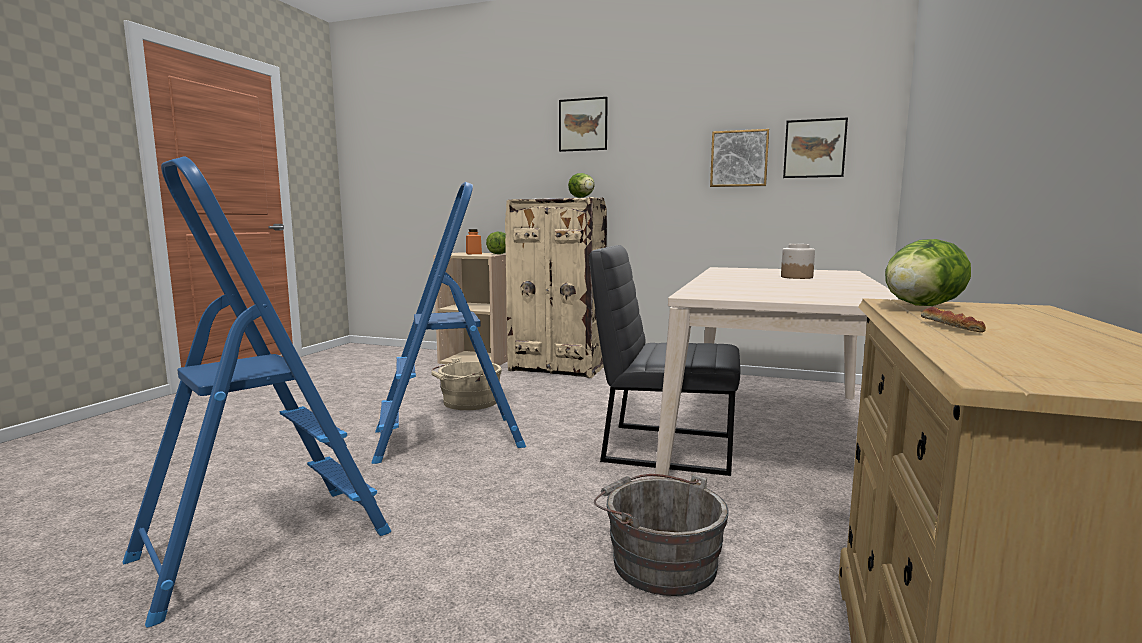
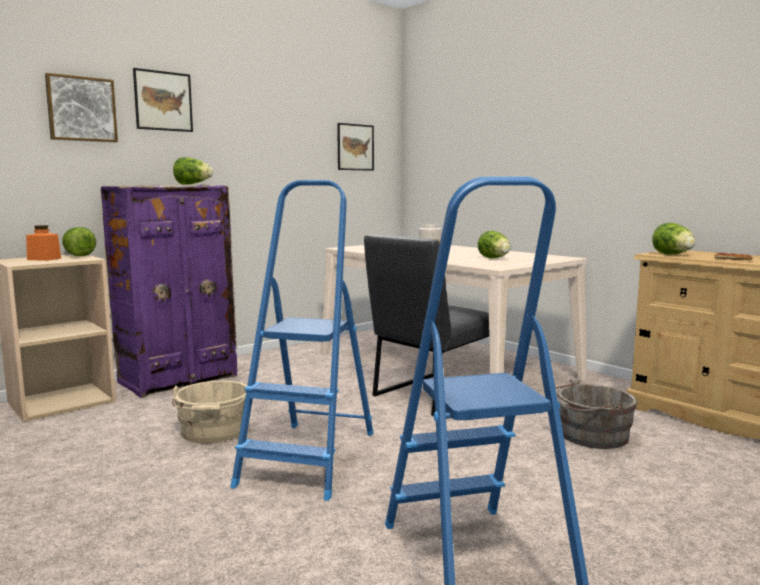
camera: 60 degrees left, 0 degrees up
beige cabinet [505,197,607,378] -> purple cabinet [101,184,237,398]
picture [710,129,769,187] -> picture moved to [45,73,118,142]
none -> lettuce [478,231,511,258]

